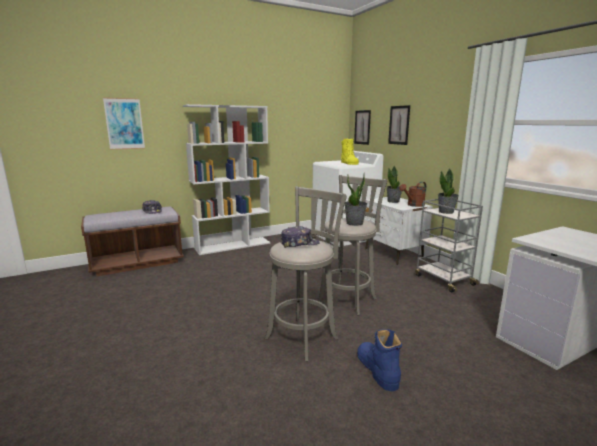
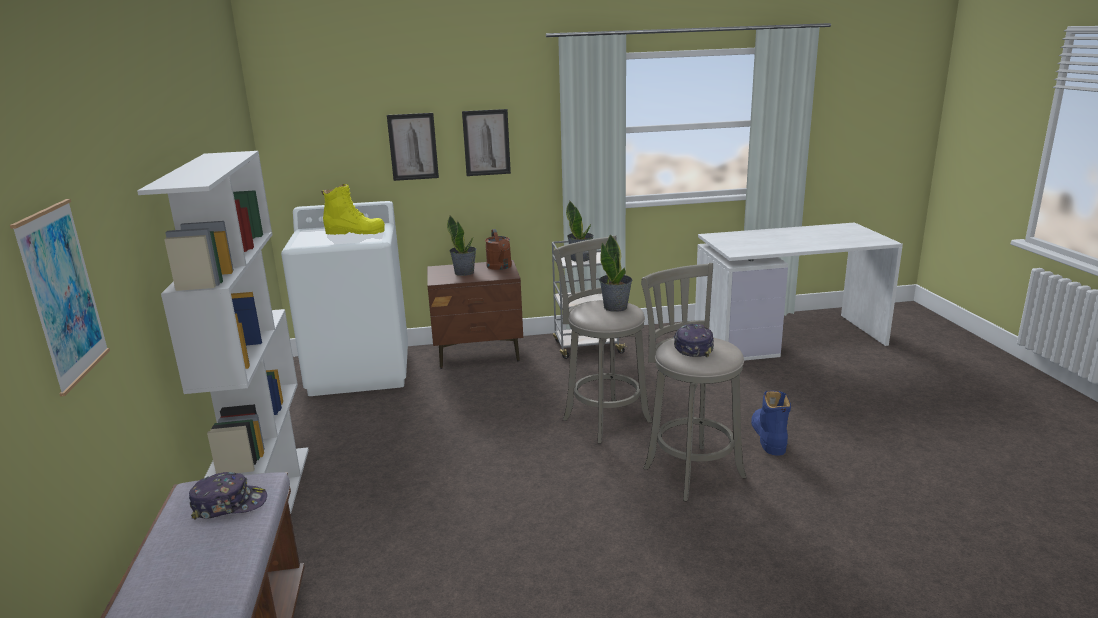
camera: 70 degrees left, 5 degrees up
picture [354,110,371,145] -> picture moved to [462,109,511,176]
blue boot [357,329,402,391] -> blue boot turned 90 degrees clockwise [751,391,791,456]
white nightstand [364,197,433,265] -> brown nightstand [427,260,523,369]

